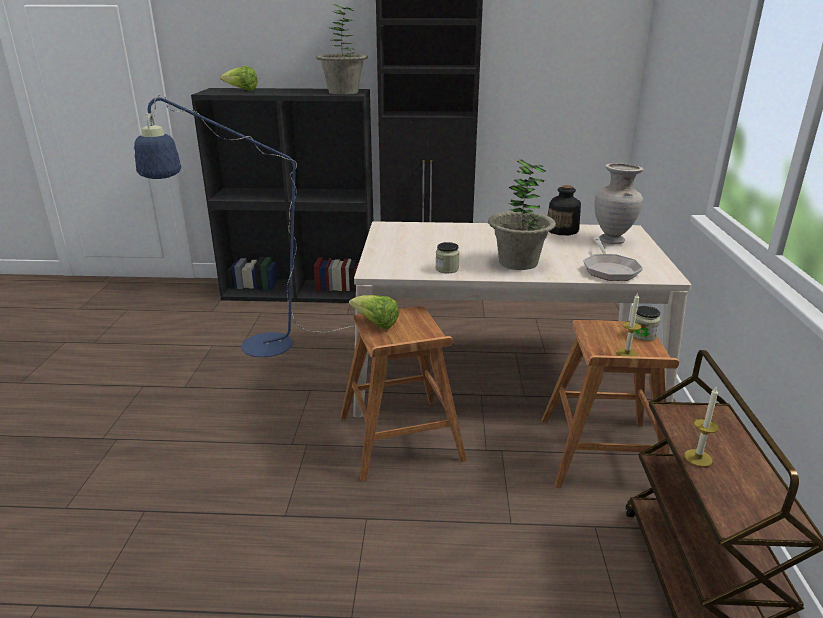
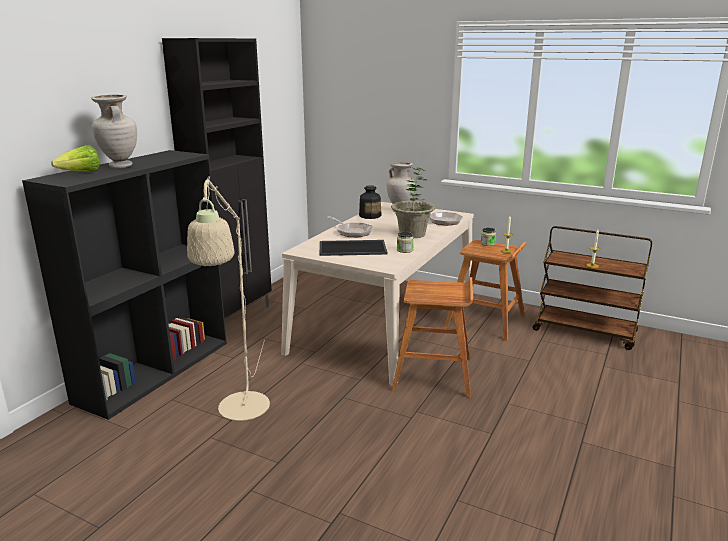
camera: 65 degrees left, 5 degrees down
blue floor lamp [134,95,353,357] -> beige floor lamp [187,176,270,421]
potted plant [316,4,368,94] -> none
lettuce [349,295,399,329] -> none
none -> beige vase [91,95,137,168]
none -> tray [320,240,387,256]
none -> frying pan [327,216,372,237]

